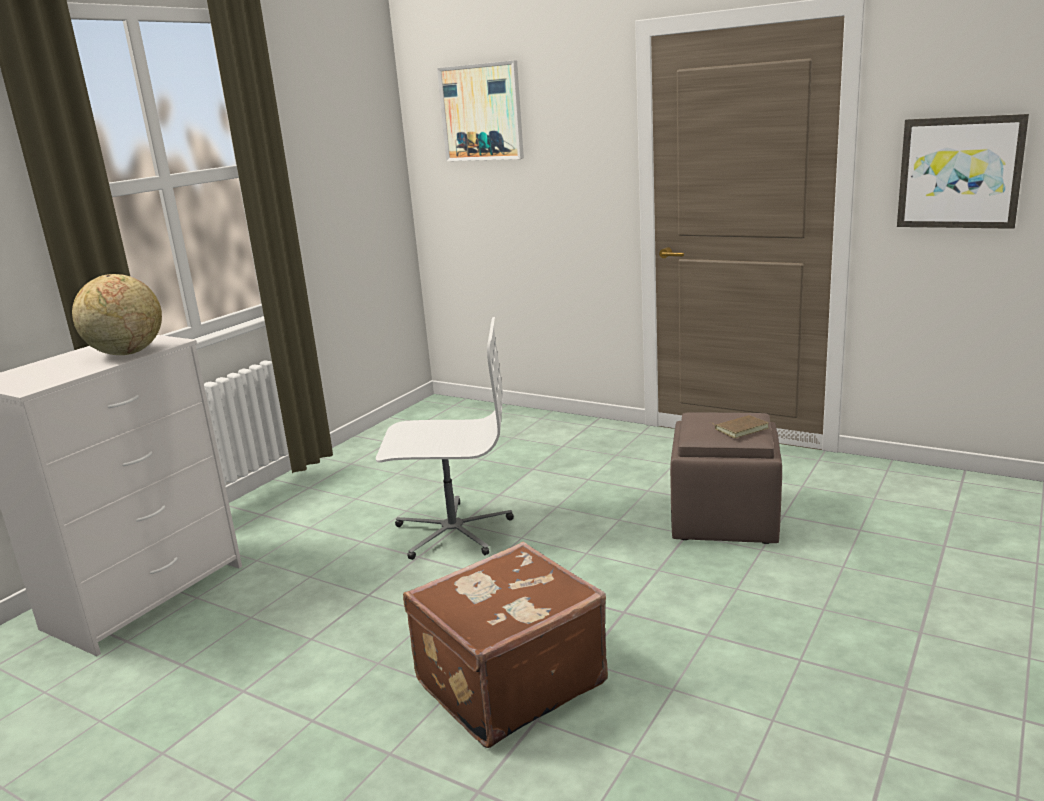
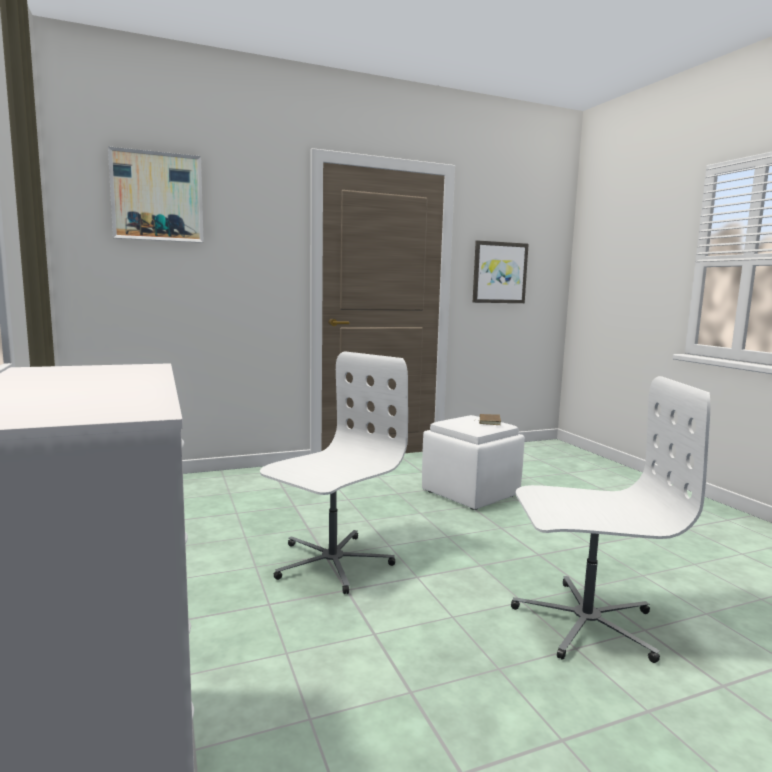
camera: 55 degrees left, 10 degrees down
globe [72,274,162,355] -> none
brown suitcase [403,542,608,748] -> white office chair [511,376,710,663]
brown ottoman [670,412,782,544] -> white ottoman [422,415,525,510]

